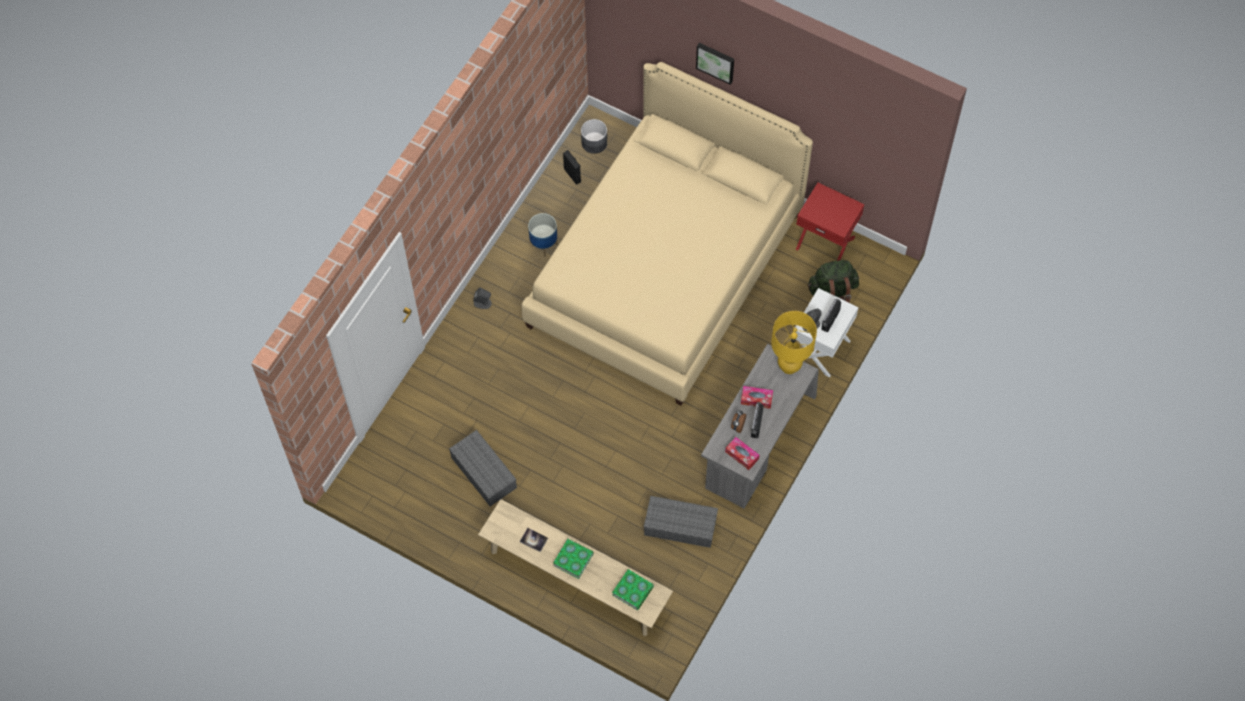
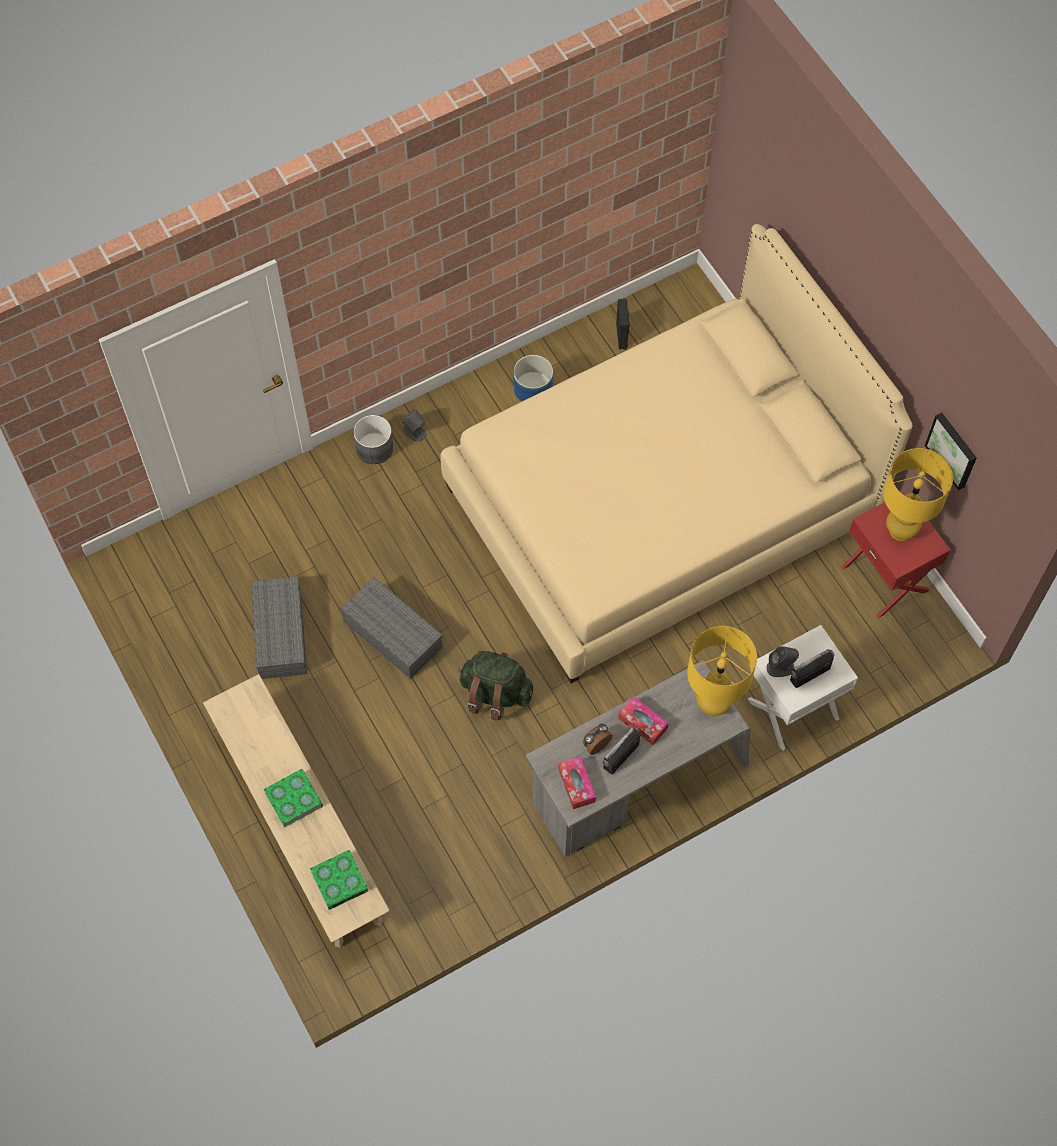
camera: 30 degrees right, 0 degrees up
book [520,528,548,552] -> none
grey planter [581,119,607,154] -> grey planter moved to [353,415,393,464]
grey storage box [644,496,718,548] -> grey storage box moved to [340,577,443,679]
picture [696,43,734,85] -> picture moved to [925,412,977,490]
green backpack [808,260,859,303] -> green backpack moved to [459,651,533,721]
none -> yellow table lamp [883,448,953,541]

